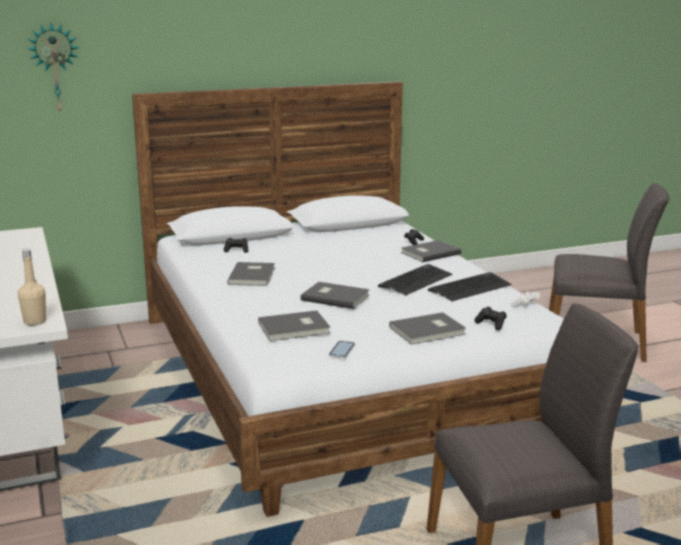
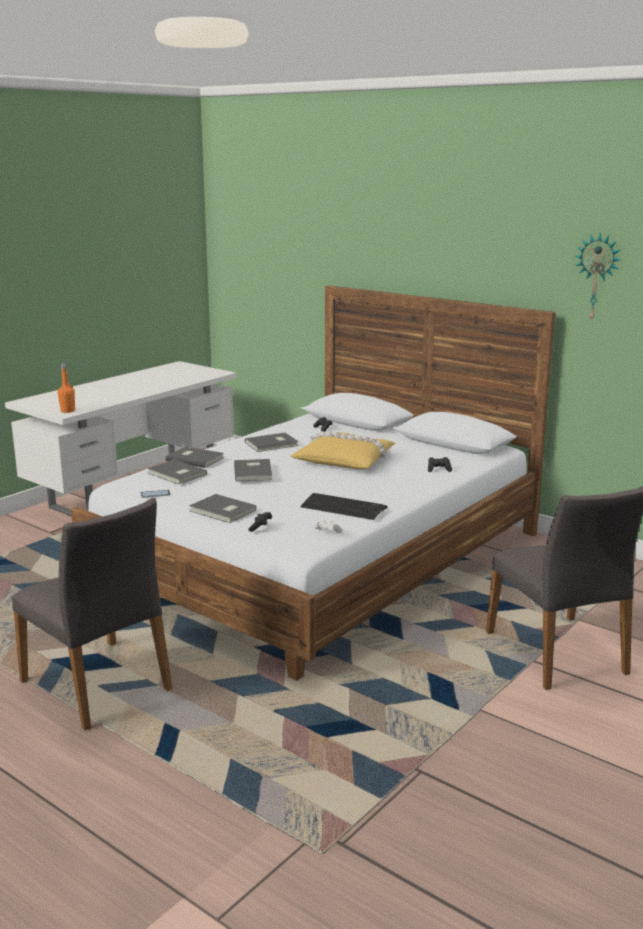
camera: 60 degrees right, 0 degrees up
beige bottle [18,249,46,325] -> orange bottle [57,363,75,413]
wall clock [28,23,79,112] -> wall clock moved to [575,233,621,322]
keyboard [378,264,452,295] -> none
grey book [401,240,462,262] -> grey book moved to [165,447,224,468]
none -> yellow pillow [290,431,396,469]

